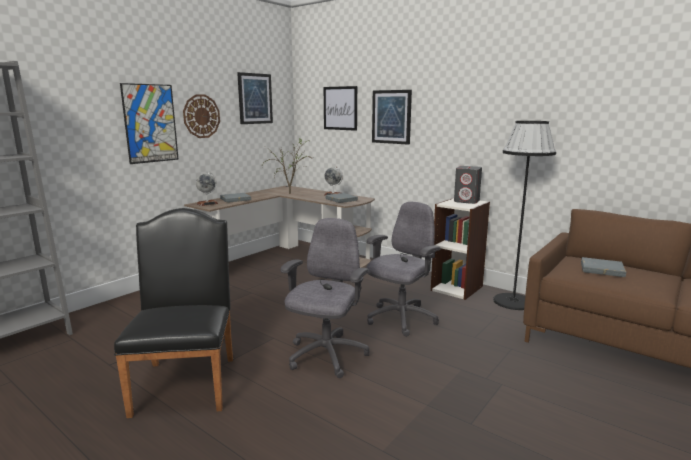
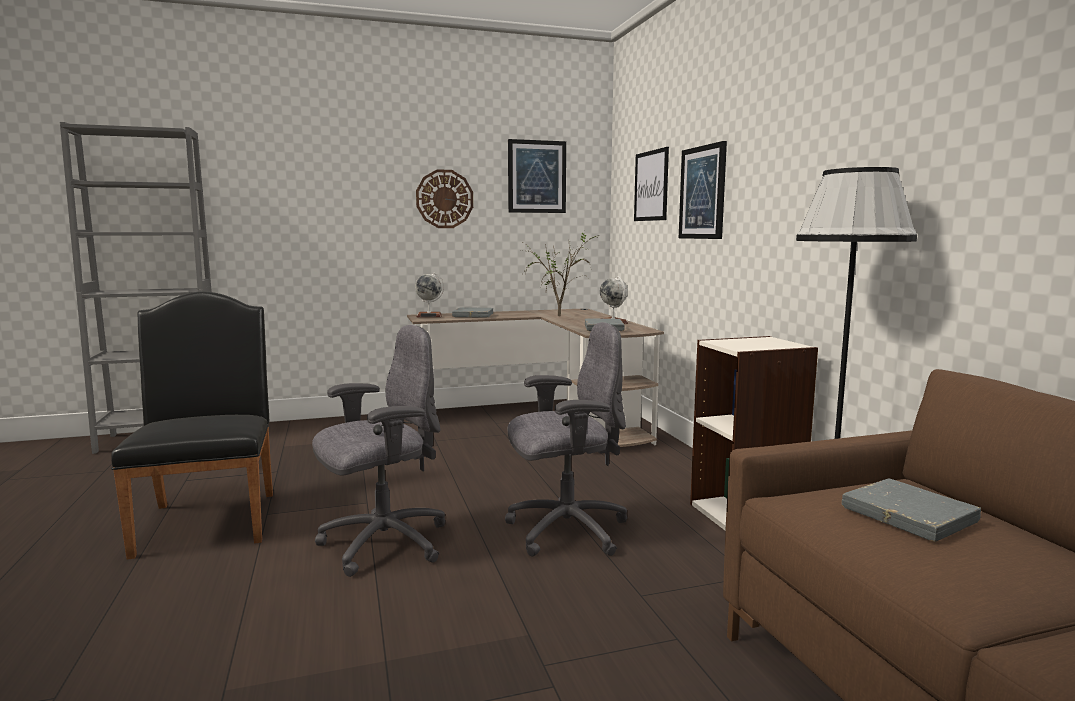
camera: 35 degrees right, 5 degrees down
black chair [114,208,233,418] -> black chair turned 45 degrees counterclockwise [111,291,273,560]
picture [120,83,179,164] -> none
grey speaker [454,166,482,204] -> none

